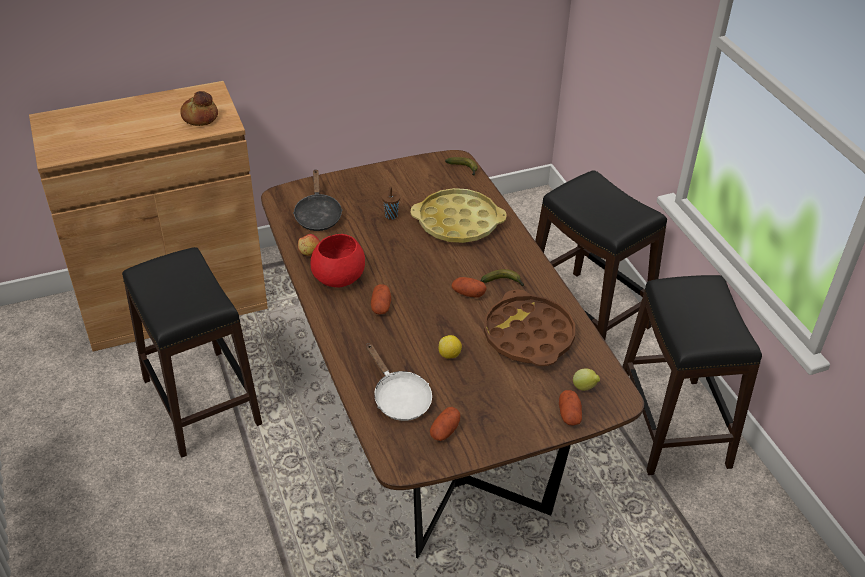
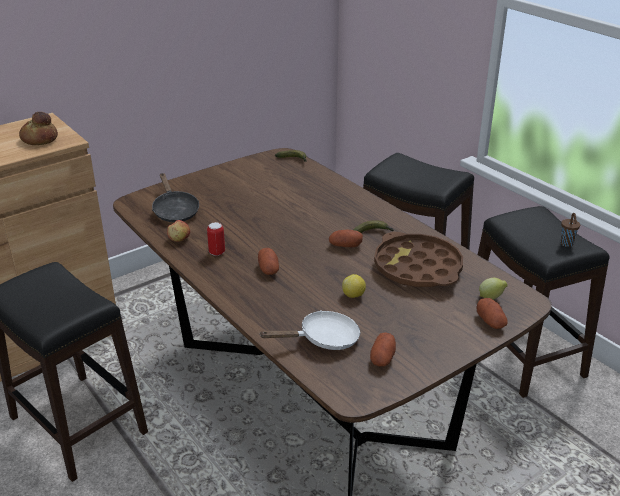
camera: 15 degrees left, 10 degrees down
red bowl [311,234,365,287] -> can [207,222,225,256]
white frying pan [366,343,432,421] -> white frying pan turned 60 degrees counterclockwise [259,310,361,350]
brown cup [382,186,400,220] -> brown cup moved to [560,213,580,247]
yellow tray [411,188,507,243] -> none

